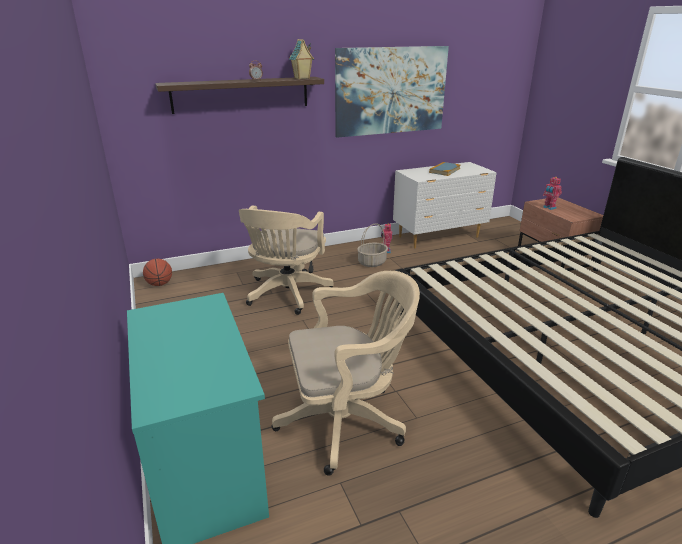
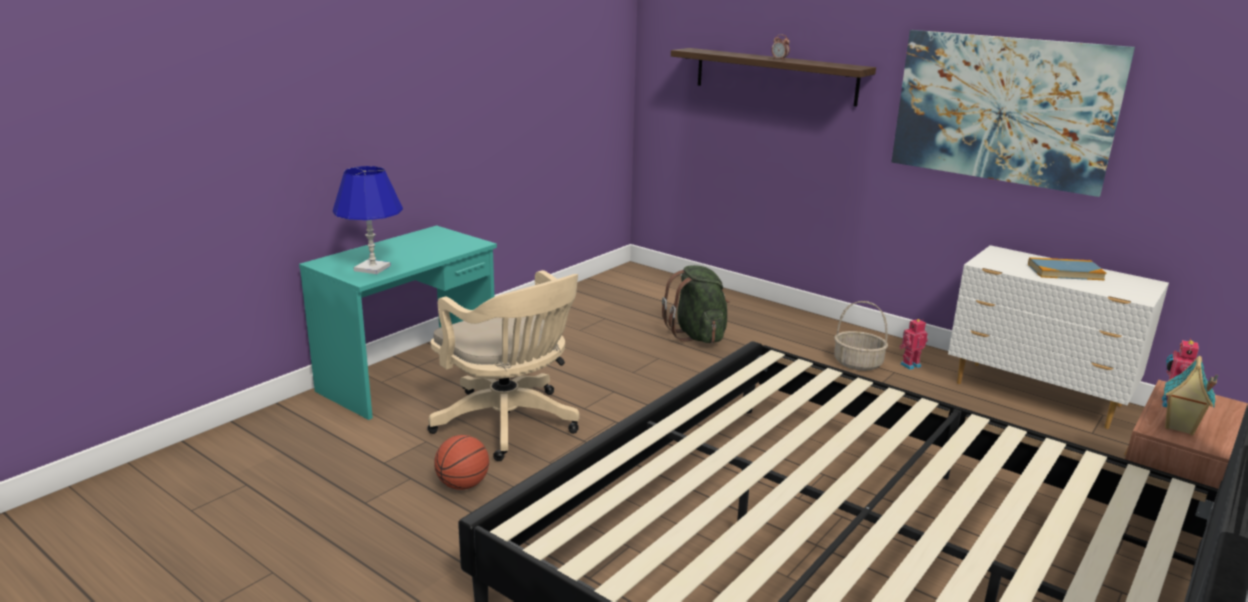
camera: 60 degrees right, 5 degrees down
basketball [143,259,172,286] -> basketball moved to [434,435,489,490]
beige office chair [239,206,334,315] -> green backpack [662,265,730,343]
toy house [289,39,314,79] -> toy house moved to [1164,356,1218,435]
none -> blue table lamp [333,166,403,274]

